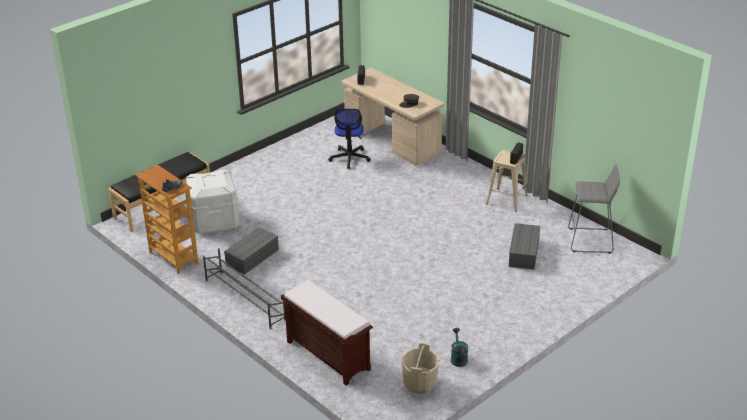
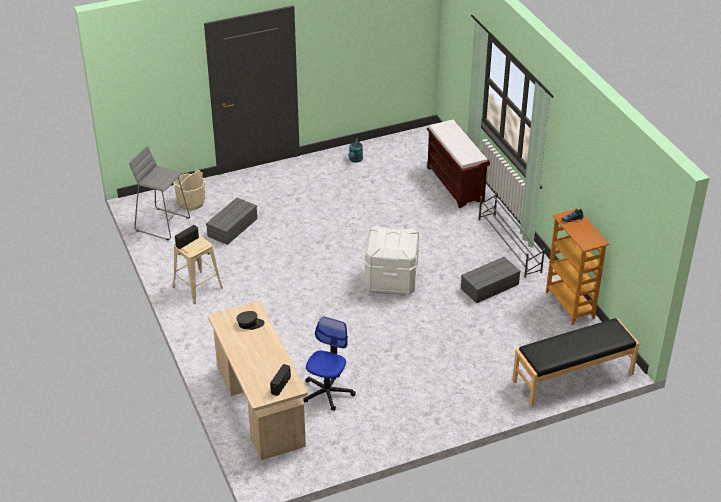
camera: 160 degrees left, 5 degrees up
white storage box [185,169,239,235] -> white storage box moved to [365,226,419,295]
beige bucket [401,343,439,394] -> beige bucket moved to [174,170,205,211]

